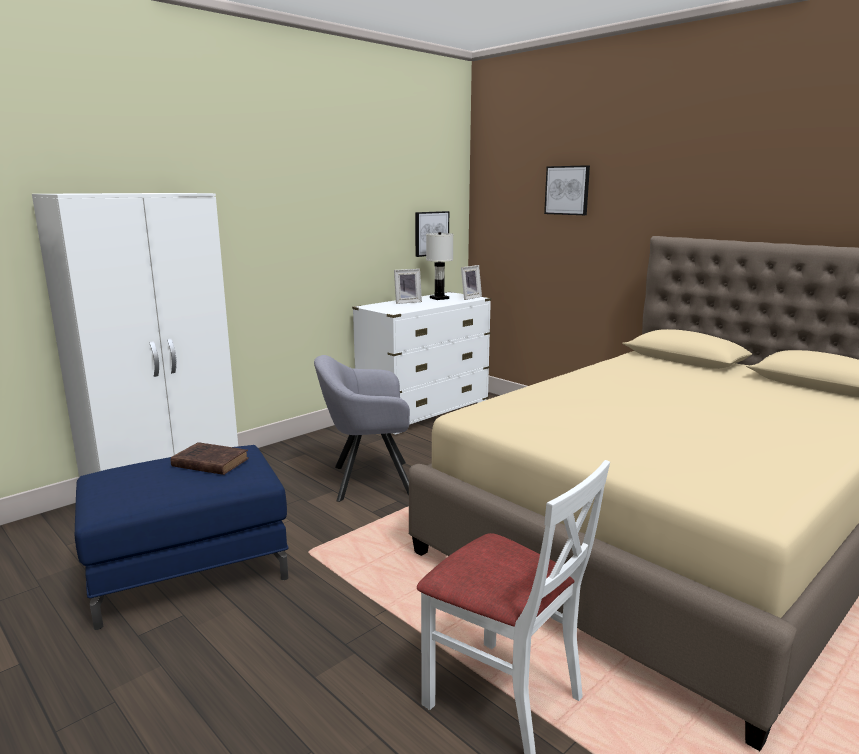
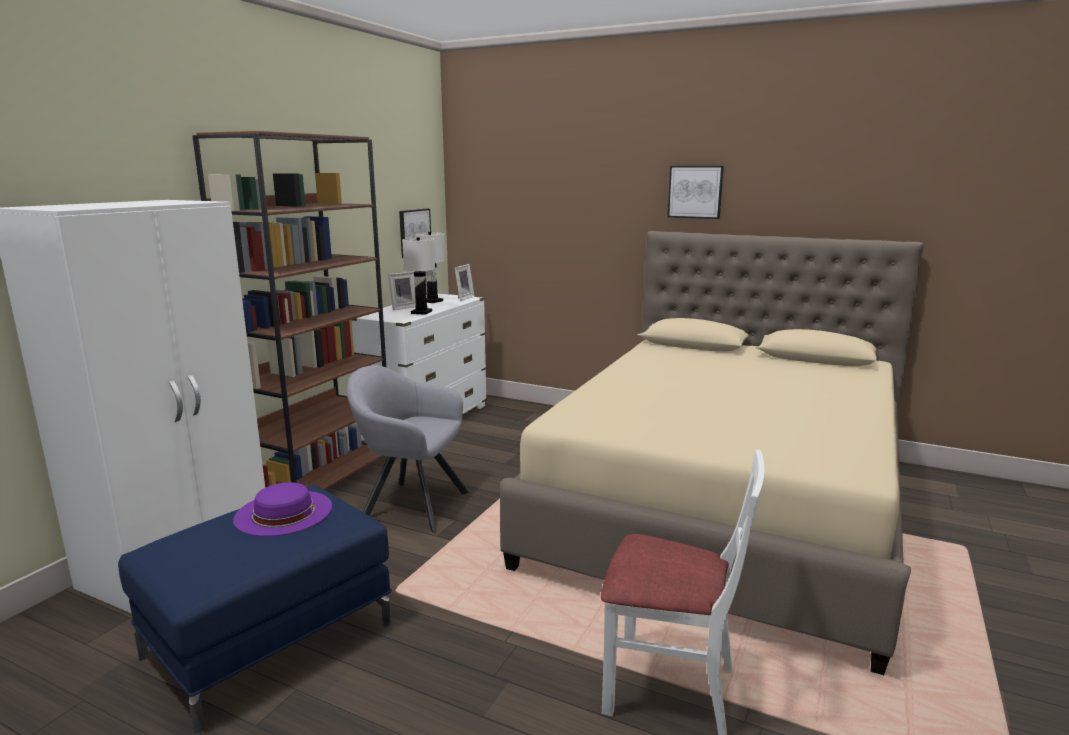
camera: 20 degrees left, 0 degrees up
brown book [171,442,249,475] -> purple hat [233,482,332,536]
grey armchair [314,355,410,502] -> grey armchair turned 45 degrees clockwise [347,365,469,532]
picture [544,165,590,215] -> picture moved to [667,166,724,219]
none -> brown bookcase [192,131,386,490]
none -> white table lamp [402,237,435,315]

